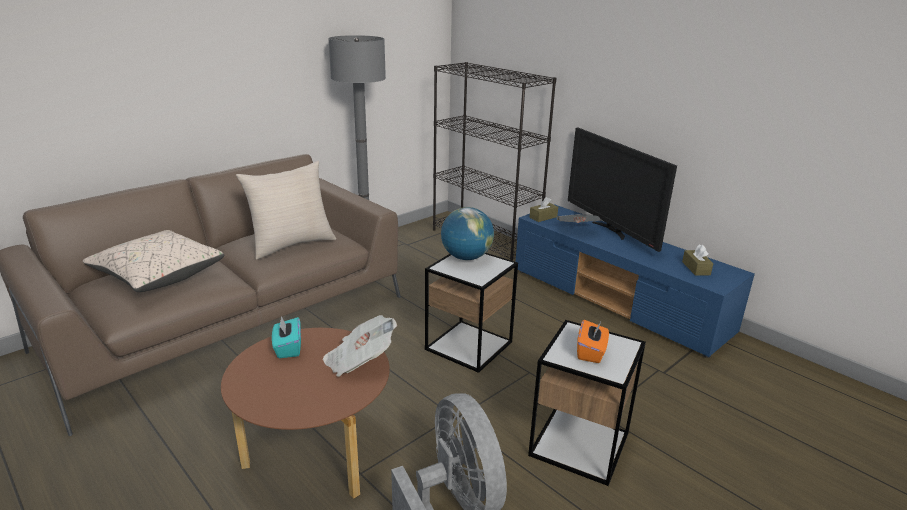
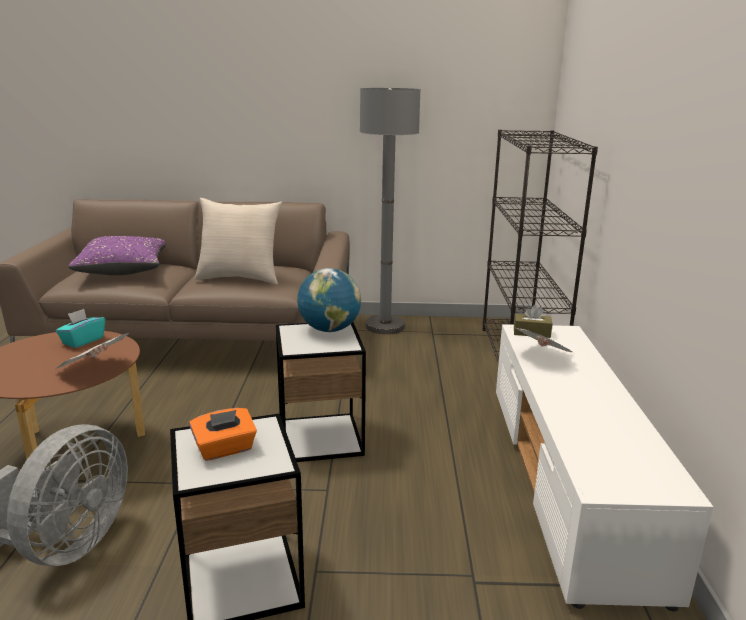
camera: 45 degrees right, 5 degrees down
beige pillow [83,230,224,292] -> purple pillow [69,236,166,275]
blue tv stand [516,204,755,358] -> white tv stand [496,324,713,611]
television [568,128,677,252] -> none
brown tissue box [682,244,714,276] -> none

